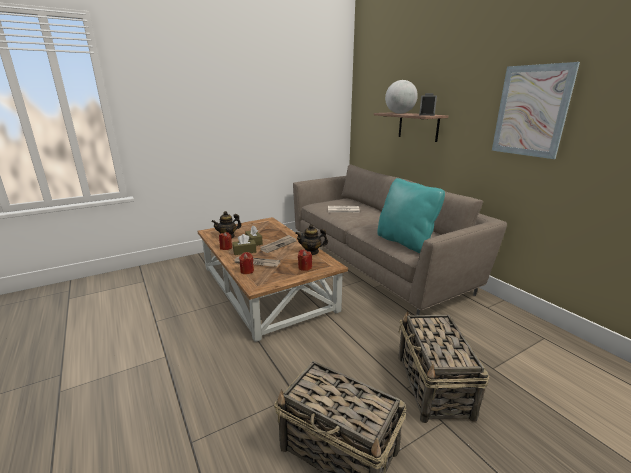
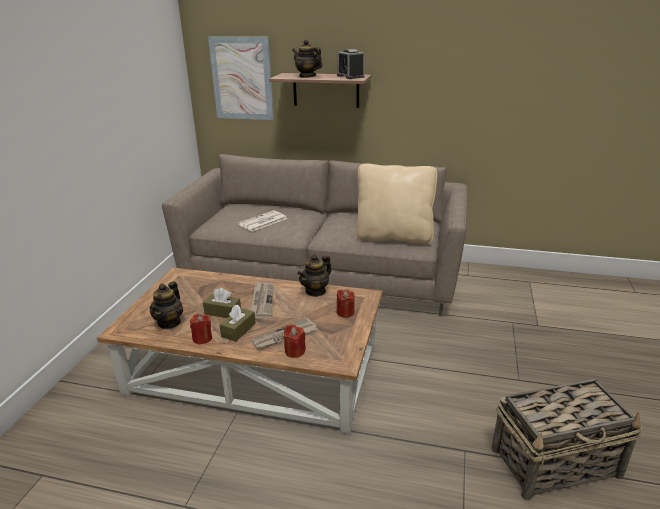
camera: 45 degrees left, 5 degrees up
turquoise pillow [377,178,445,253] -> beige pillow [356,163,437,244]
globe [385,80,418,114] -> teapot [292,40,322,78]
basket [398,310,490,423] -> none
picture [492,62,580,159] -> picture moved to [208,36,274,120]

